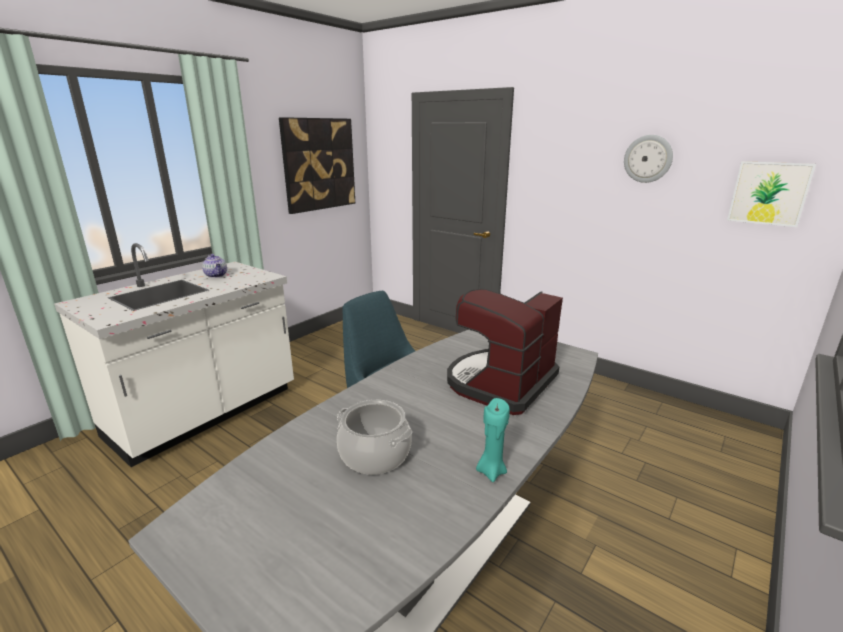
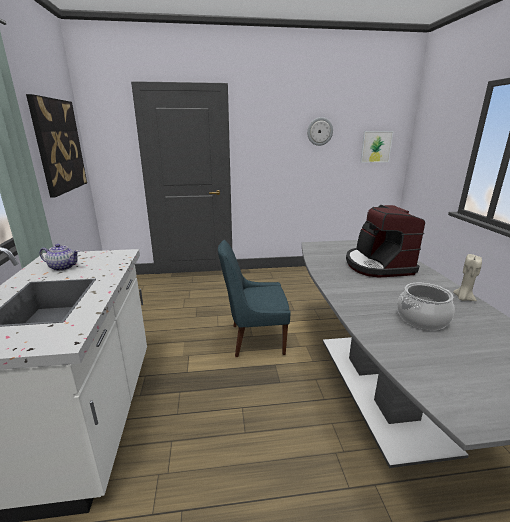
camera: 45 degrees left, 0 degrees up
turquoise candle [476,398,510,482] -> beige candle [453,254,482,301]

